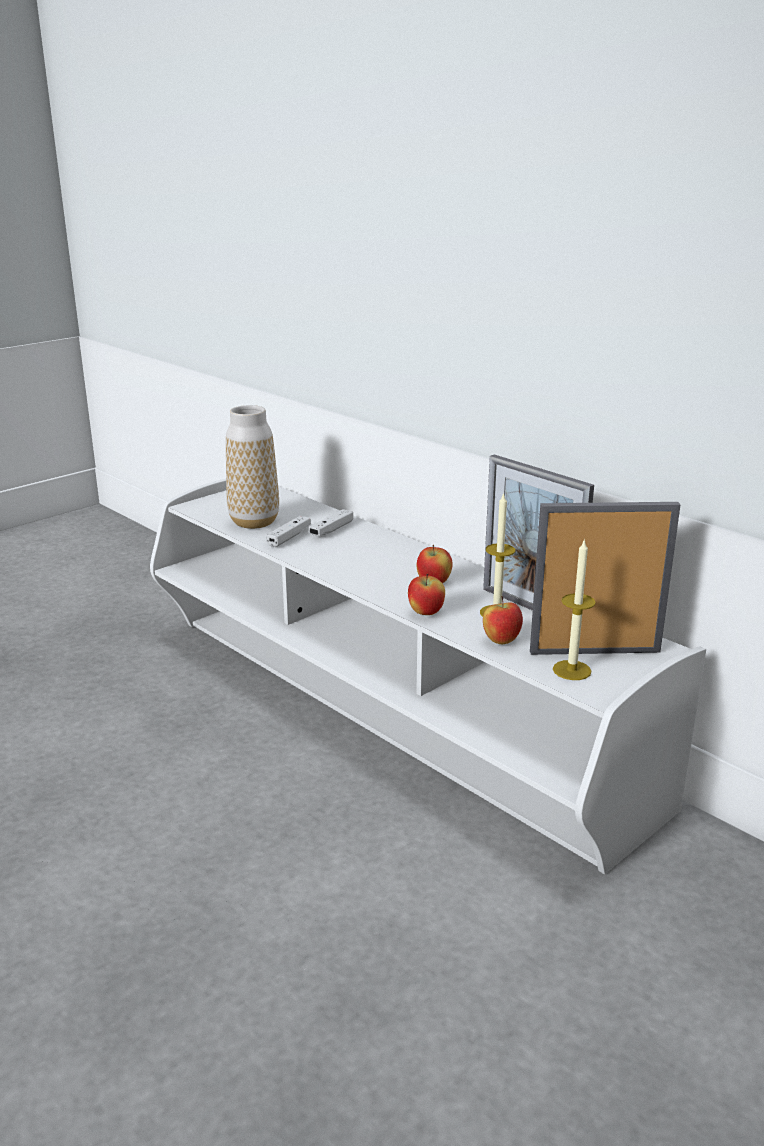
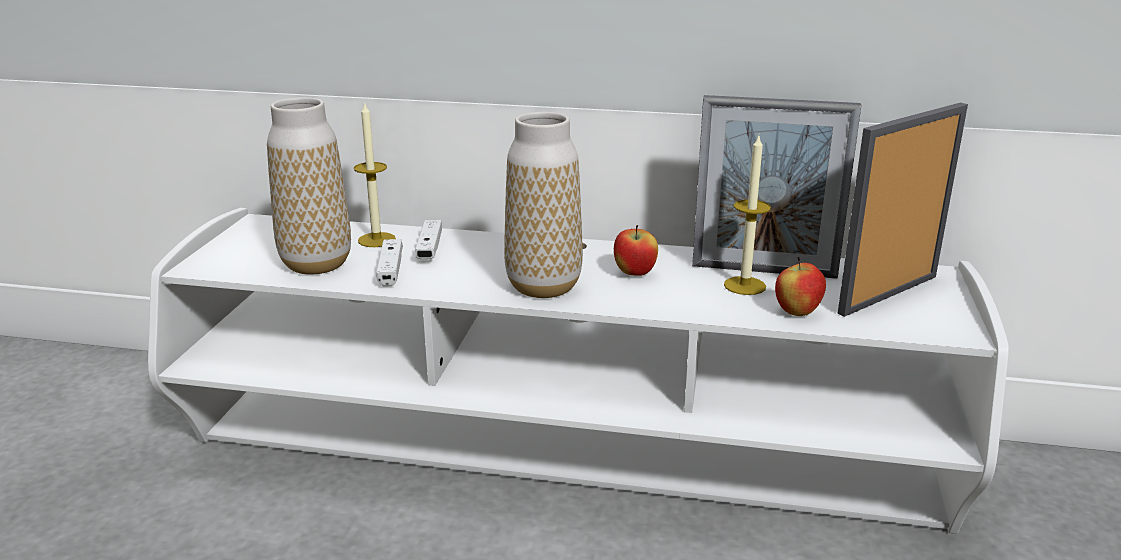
camera: 35 degrees left, 0 degrees up
apple [408,573,445,615] -> none
candle [553,538,596,680] -> candle moved to [354,101,396,247]
none -> vase [504,112,583,298]

